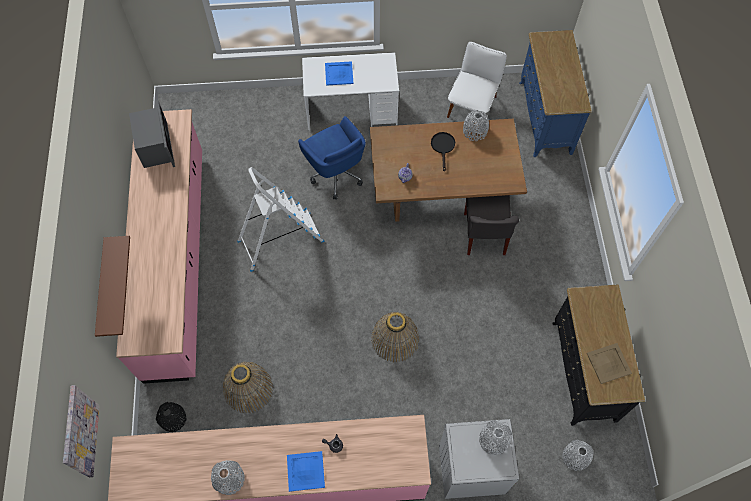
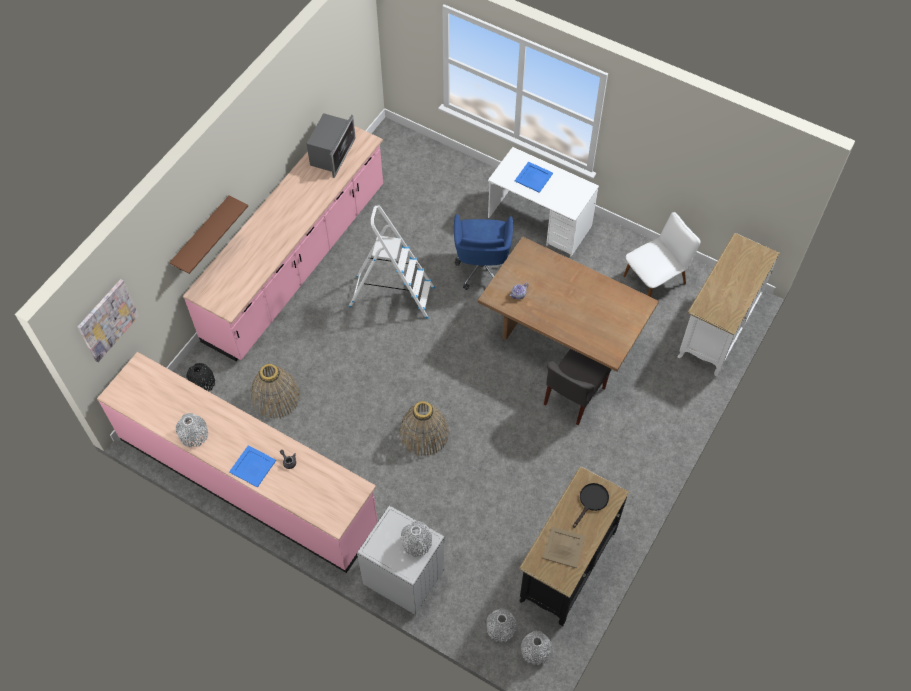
camera: 35 degrees right, 5 degrees down
black frying pan [431,132,455,172] -> black frying pan moved to [573,483,609,528]
grey vase [463,110,489,141] -> grey vase moved to [521,631,552,665]
blue dresser [519,30,592,157] -> white dresser [677,233,780,377]

